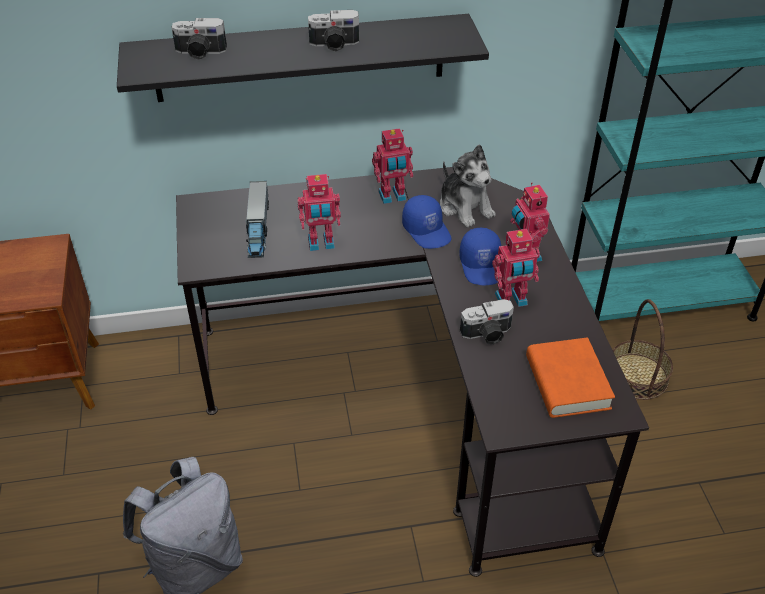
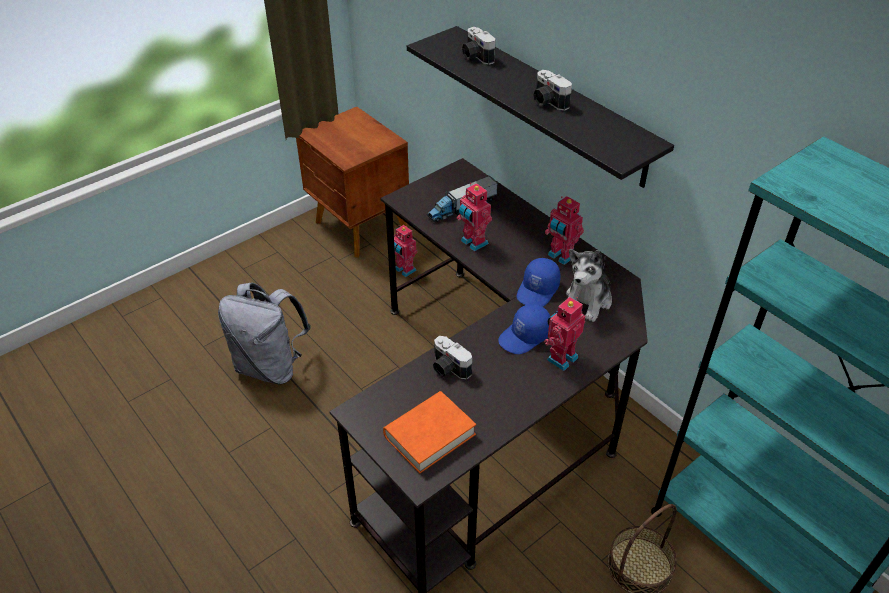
camera: 60 degrees right, 0 degrees up
toy robot [492,229,540,307] -> toy robot moved to [394,225,417,277]

